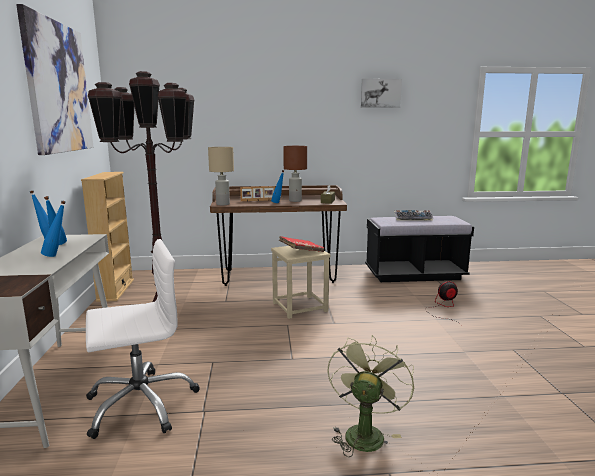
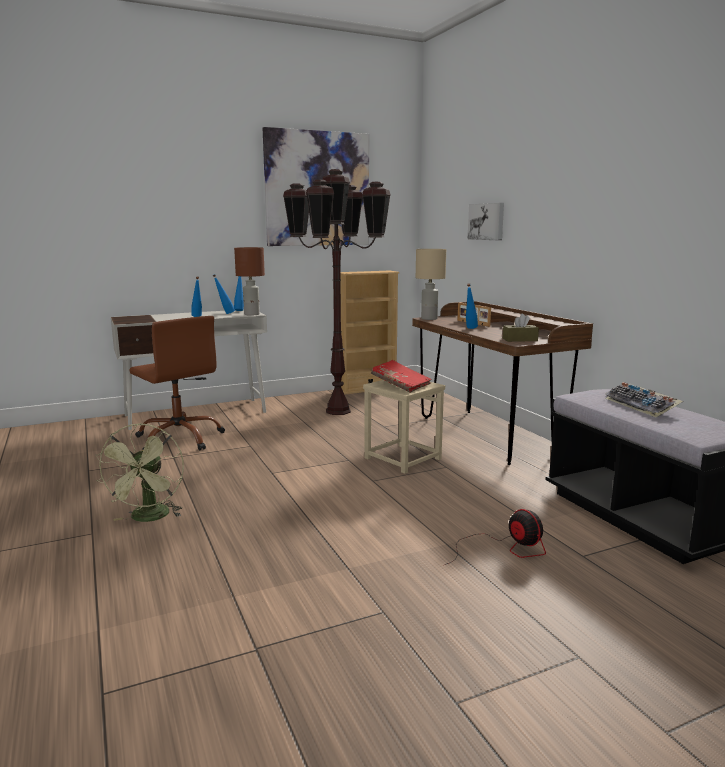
camera: 70 degrees right, 0 degrees up
white office chair [86,239,200,439] -> brown office chair [129,316,225,450]
brown table lamp [283,146,307,202] -> brown table lamp moved to [234,247,265,316]
green fan [328,335,414,457] -> green fan turned 90 degrees clockwise [96,423,184,522]
picture [361,79,402,108] -> picture moved to [468,203,504,240]

